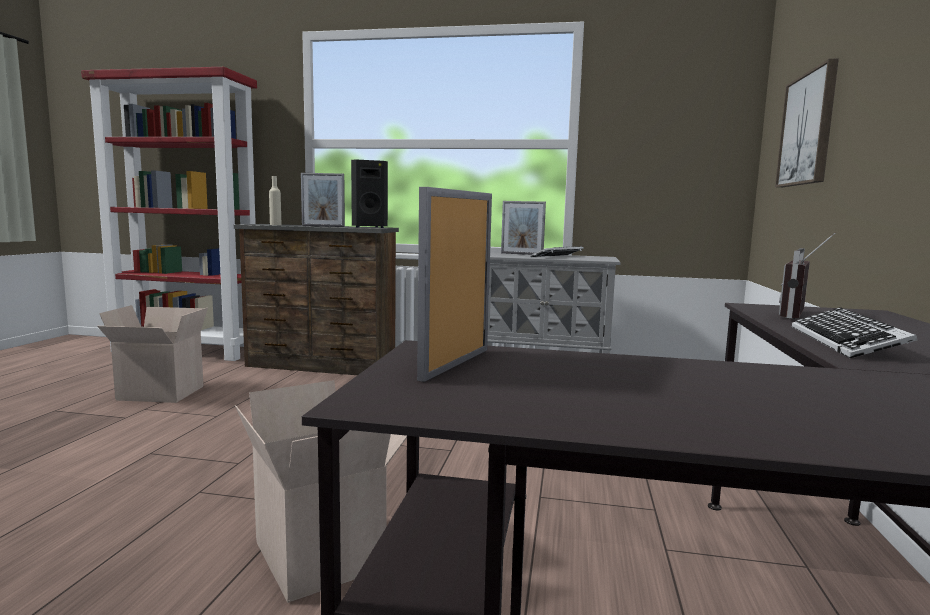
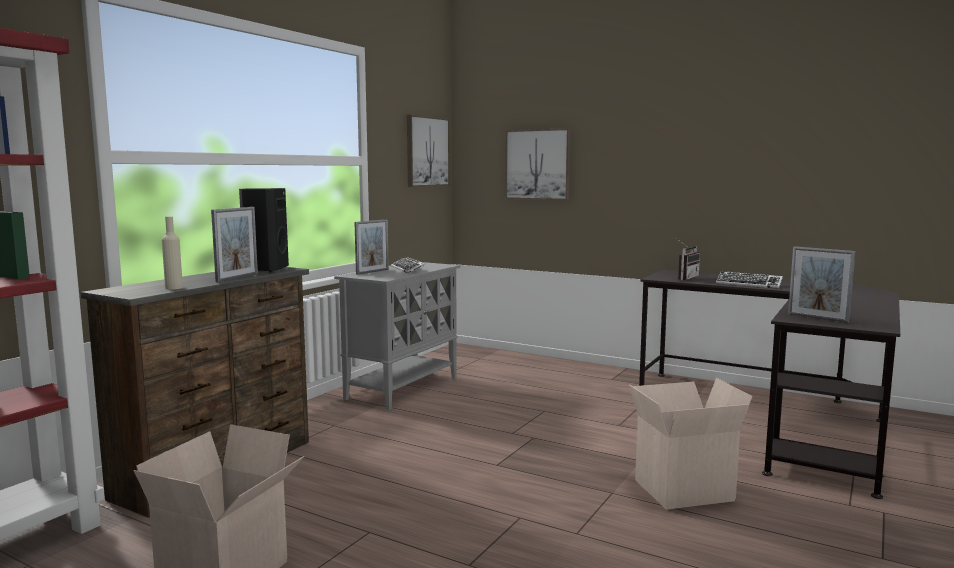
camera: 70 degrees left, 0 degrees up
radio [779,233,836,319] -> radio turned 105 degrees counterclockwise [676,238,700,281]
none -> picture [407,115,450,187]

